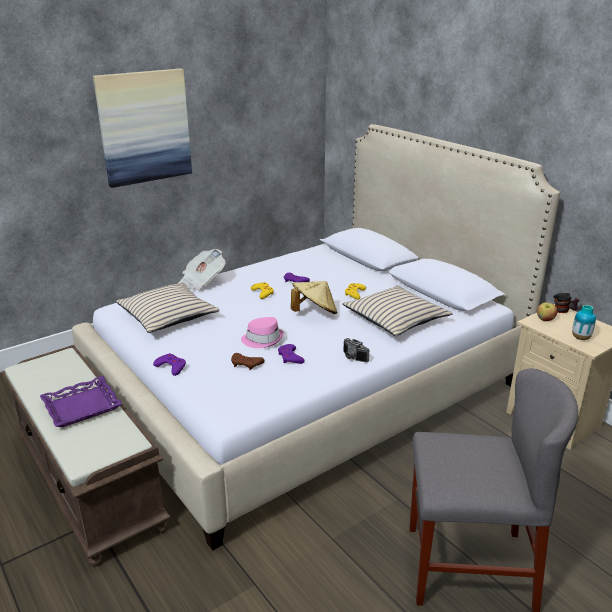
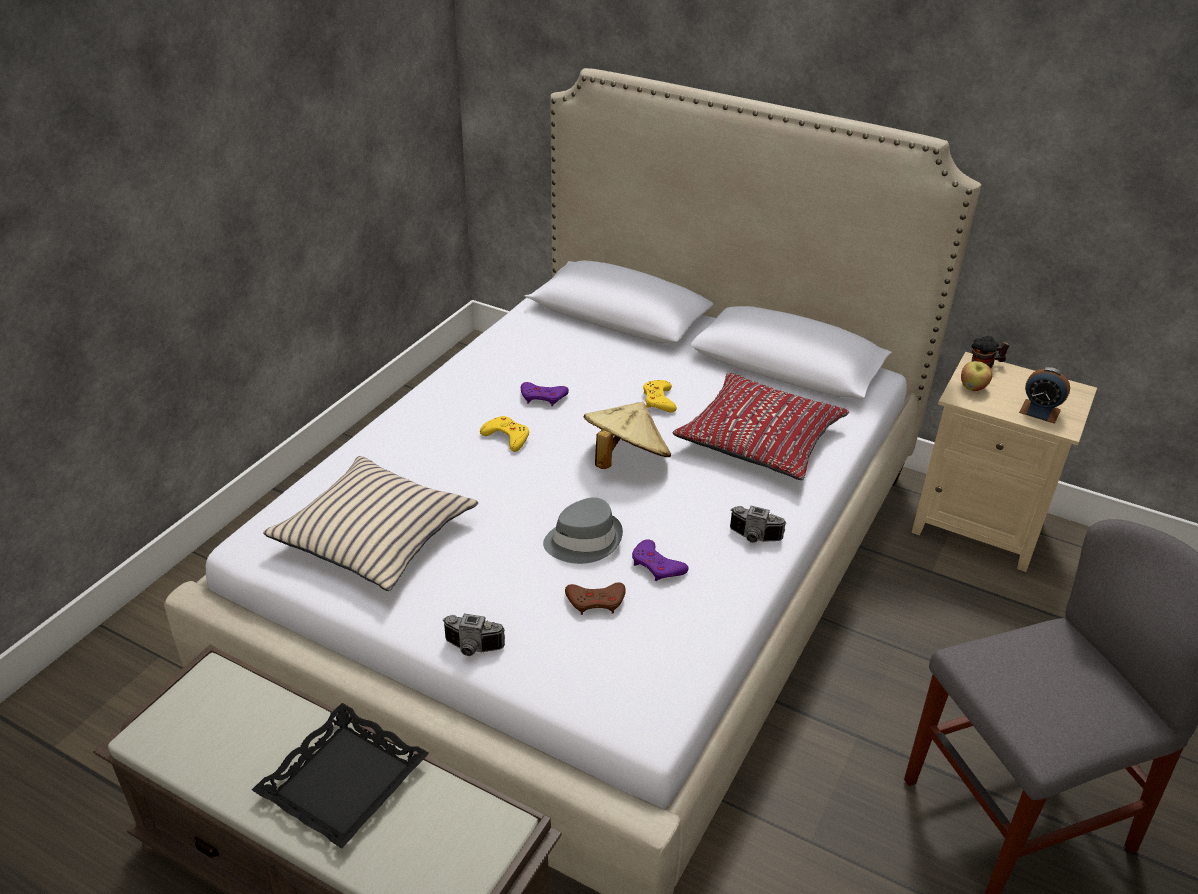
camera: 25 degrees left, 10 degrees up
purple tray [40,376,123,427] -> black tray [252,703,429,849]
picture [93,69,192,188] -> none
purple game controller [153,353,186,376] -> camera [442,613,505,656]
newspaper [177,249,225,290] -> none
pink hat [241,317,284,348] -> grey hat [543,497,623,564]
beige pillow [343,286,452,336] -> red pillow [673,373,849,480]
vase [572,305,596,340] -> alarm clock [1019,367,1070,424]

